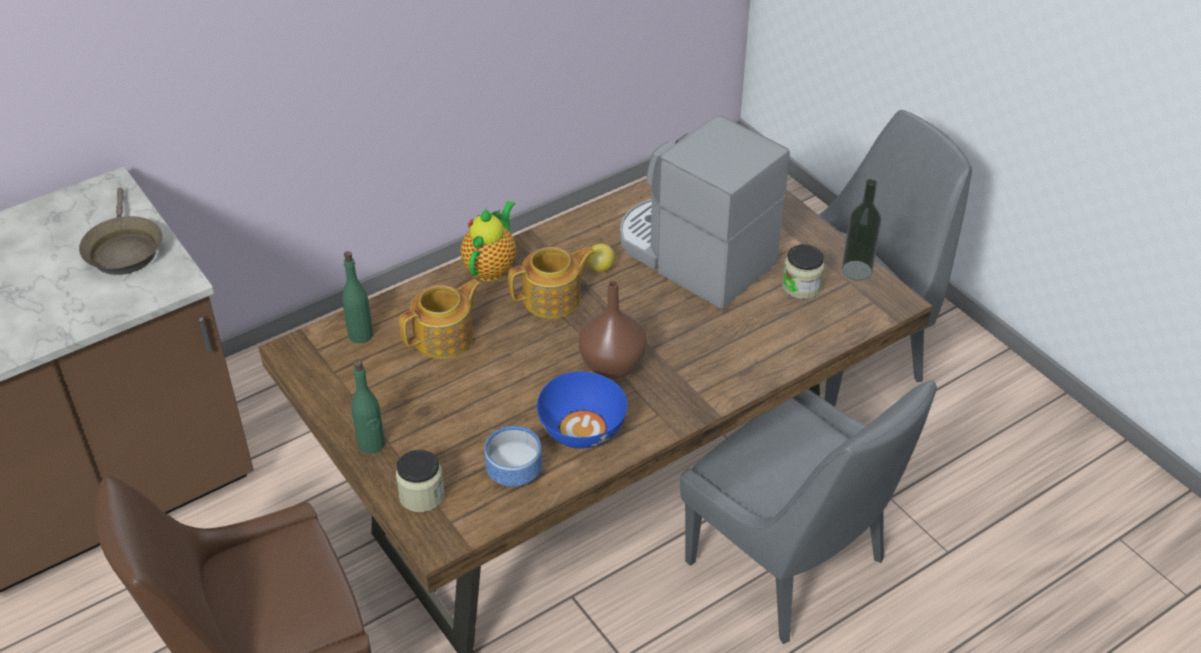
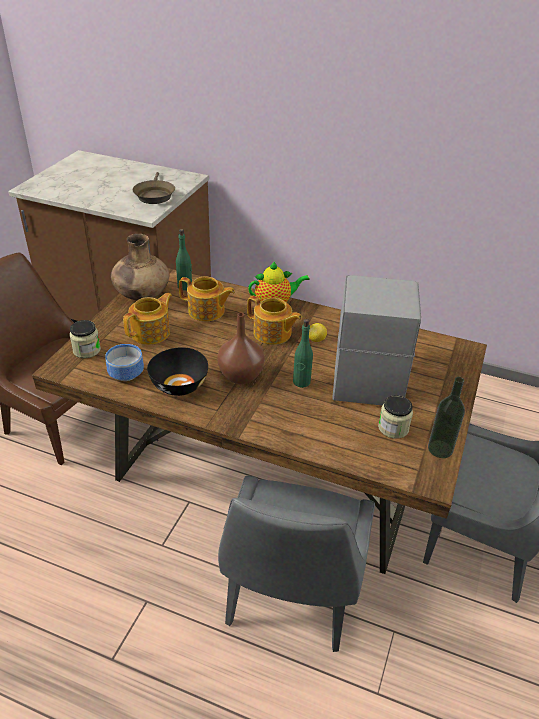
camera: 55 degrees right, 5 degrees down
brown frying pan [79,188,163,275] -> brown frying pan turned 45 degrees counterclockwise [133,172,175,204]
green bottle [351,359,385,454] -> green bottle moved to [293,319,313,388]
blue bowl [537,372,627,449] -> black bowl [147,347,208,396]
none -> brown vase [111,234,170,301]
none -> teapot [123,292,172,345]

